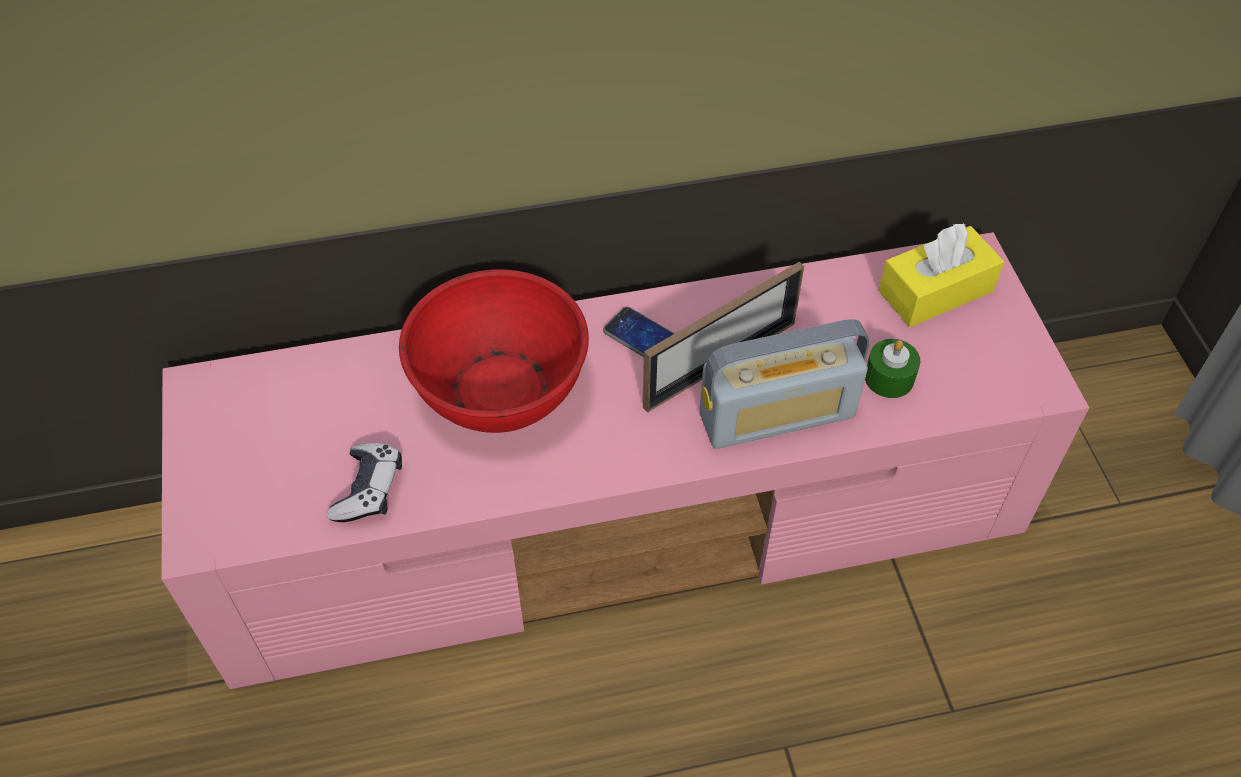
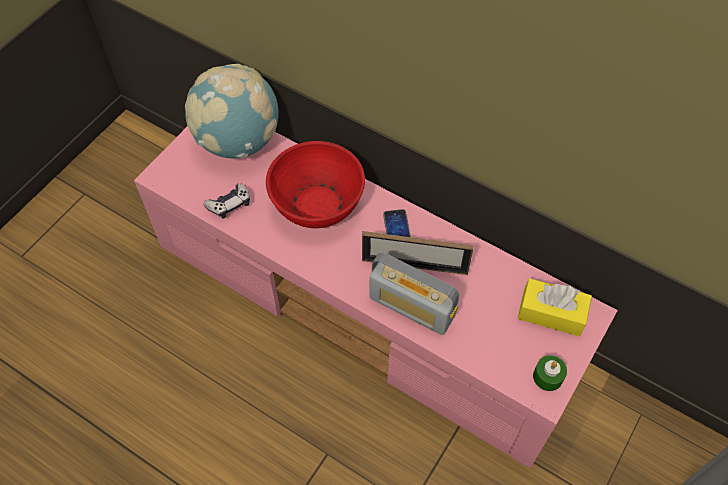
camera: 45 degrees right, 5 degrees up
green candle [865,339,920,398] -> green candle moved to [533,355,567,391]
none -> globe [185,64,279,159]

